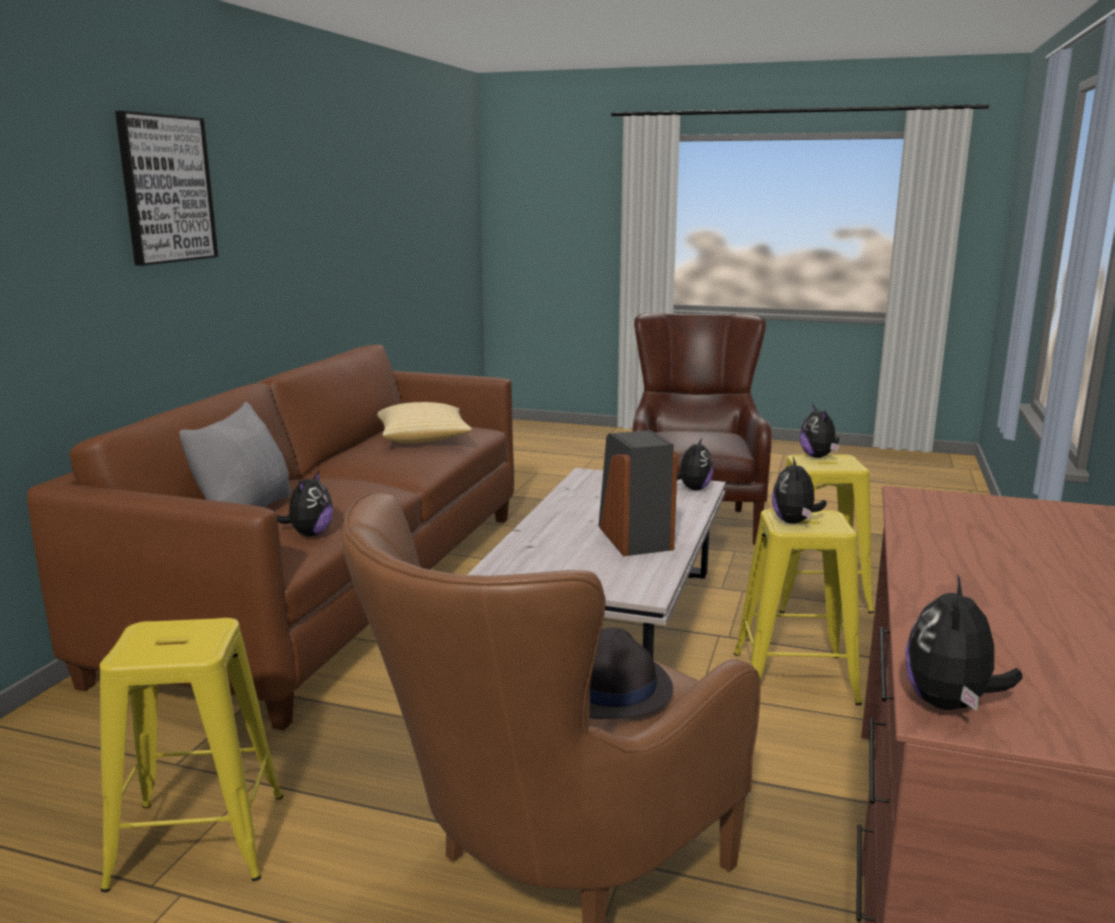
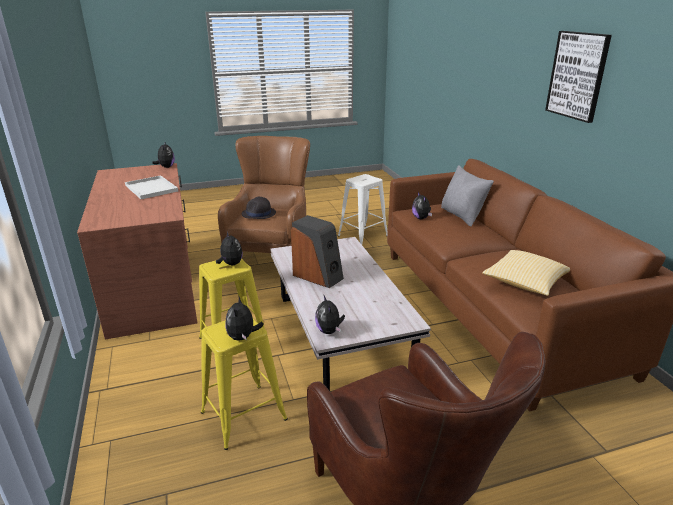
camera: 145 degrees right, 10 degrees up
yellow stool [100,618,283,892] -> white stool [338,174,388,245]
plush toy [800,405,839,458] -> plush toy turned 135 degrees counterclockwise [225,295,264,341]
none -> white tray [125,175,178,199]

